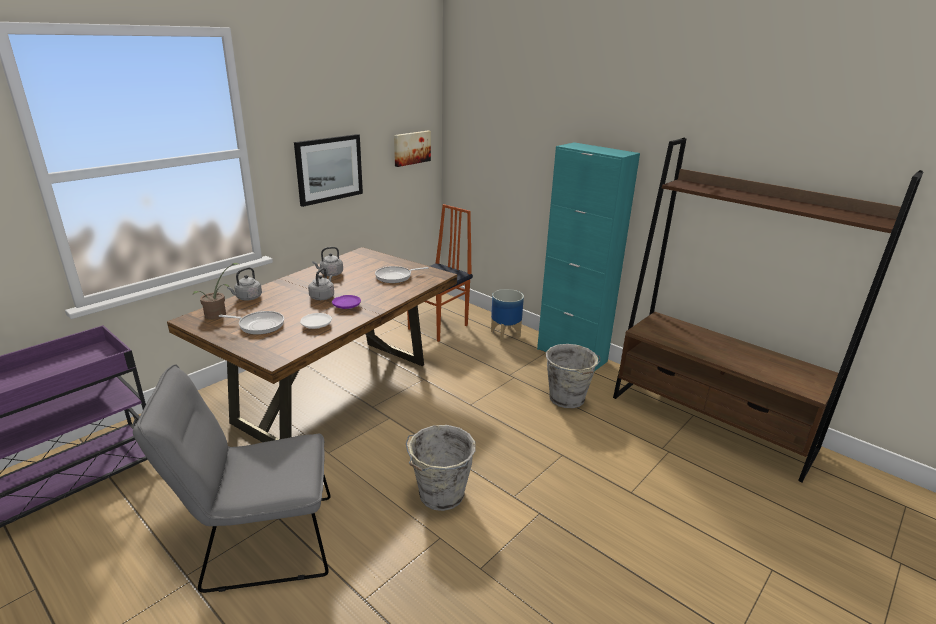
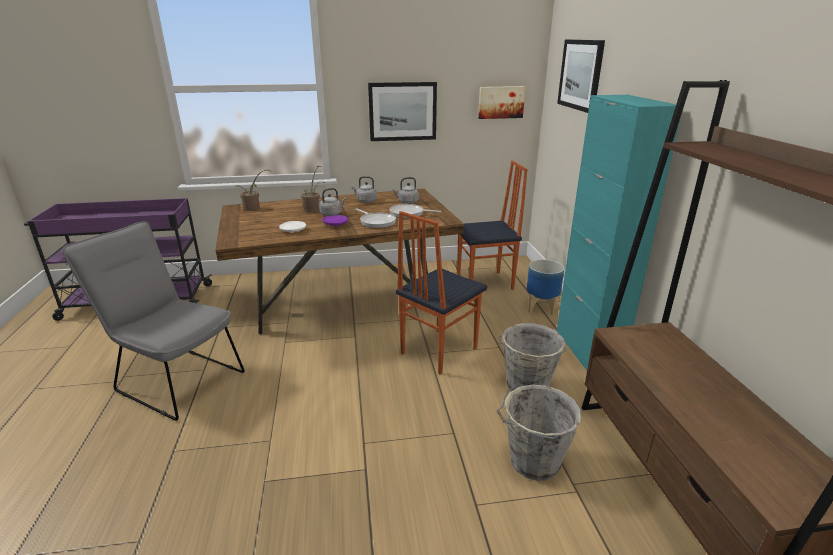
camera: 40 degrees right, 0 degrees up
frying pan [219,311,284,335] -> frying pan moved to [355,208,396,228]
grey kettle [227,267,262,301] -> grey kettle moved to [392,177,419,204]
grey bucket [406,425,476,511] -> grey bucket moved to [497,384,581,481]
none -> potted plant [301,166,325,213]
none -> chair [396,211,487,375]
none -> picture [557,40,605,113]

